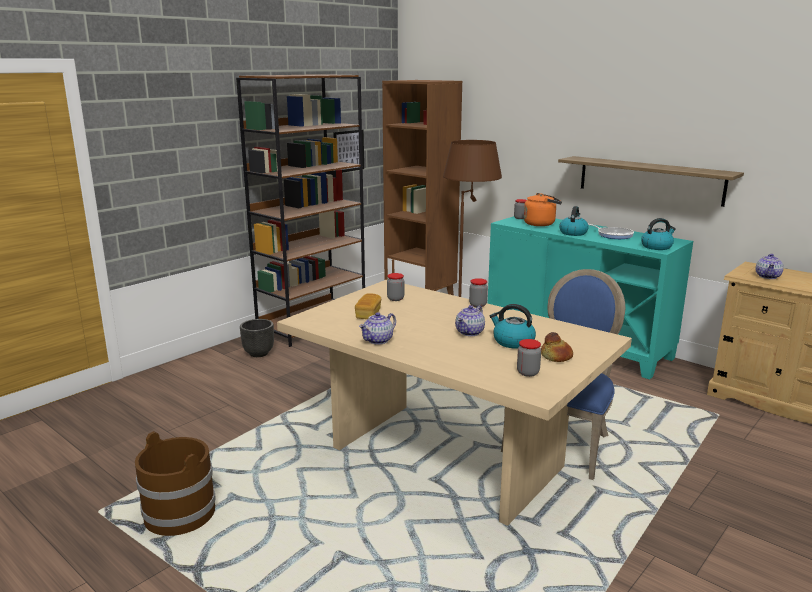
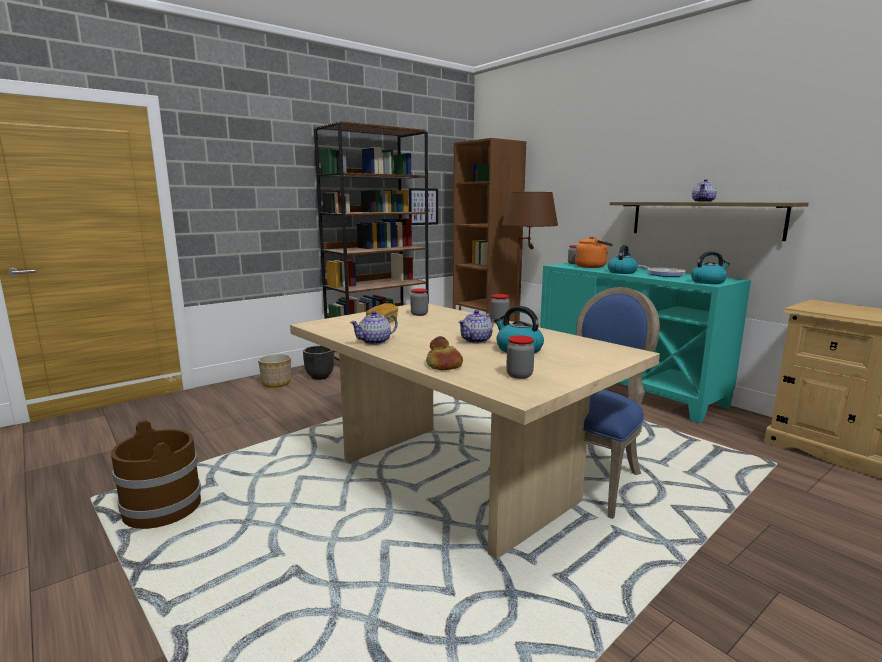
camera: 10 degrees right, 5 degrees down
bread [541,332,573,362] -> bread moved to [426,336,463,370]
teapot [756,254,784,279] -> teapot moved to [692,179,717,202]
none -> planter [258,354,291,388]

